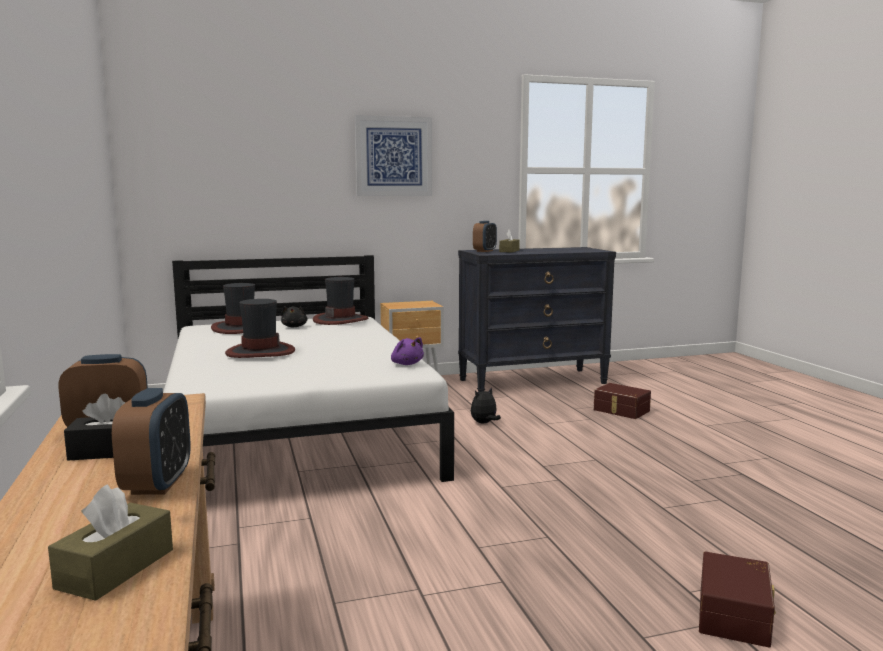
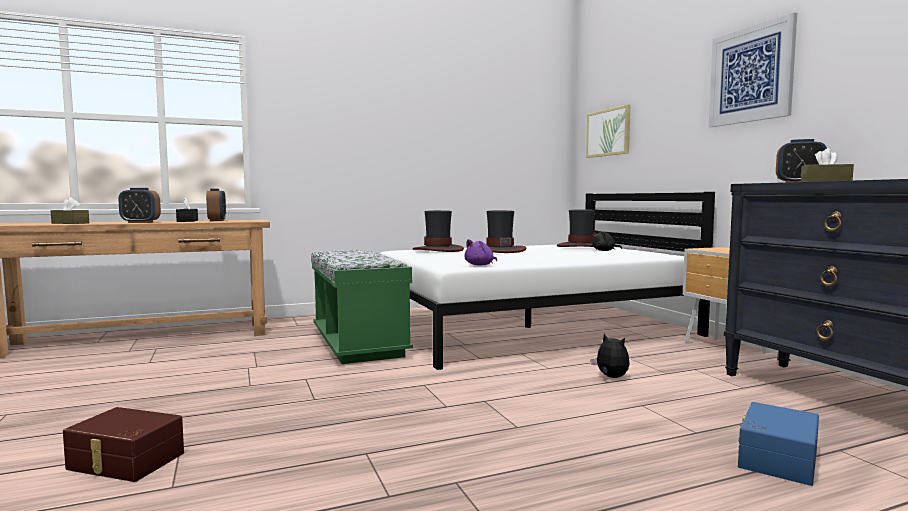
camera: 85 degrees right, 5 degrees down
hat [313,277,368,325] -> hat moved to [413,210,464,252]
brown storage box [594,383,651,419] -> blue storage box [738,402,819,486]
none -> green bench [311,250,413,364]
none -> picture [586,104,630,158]

